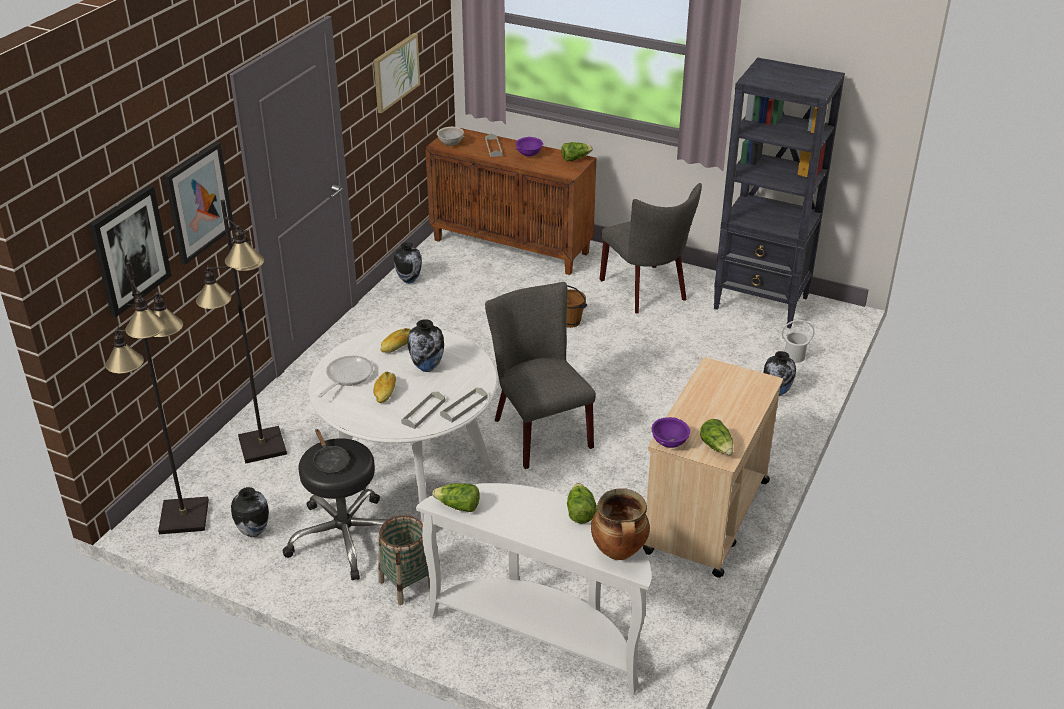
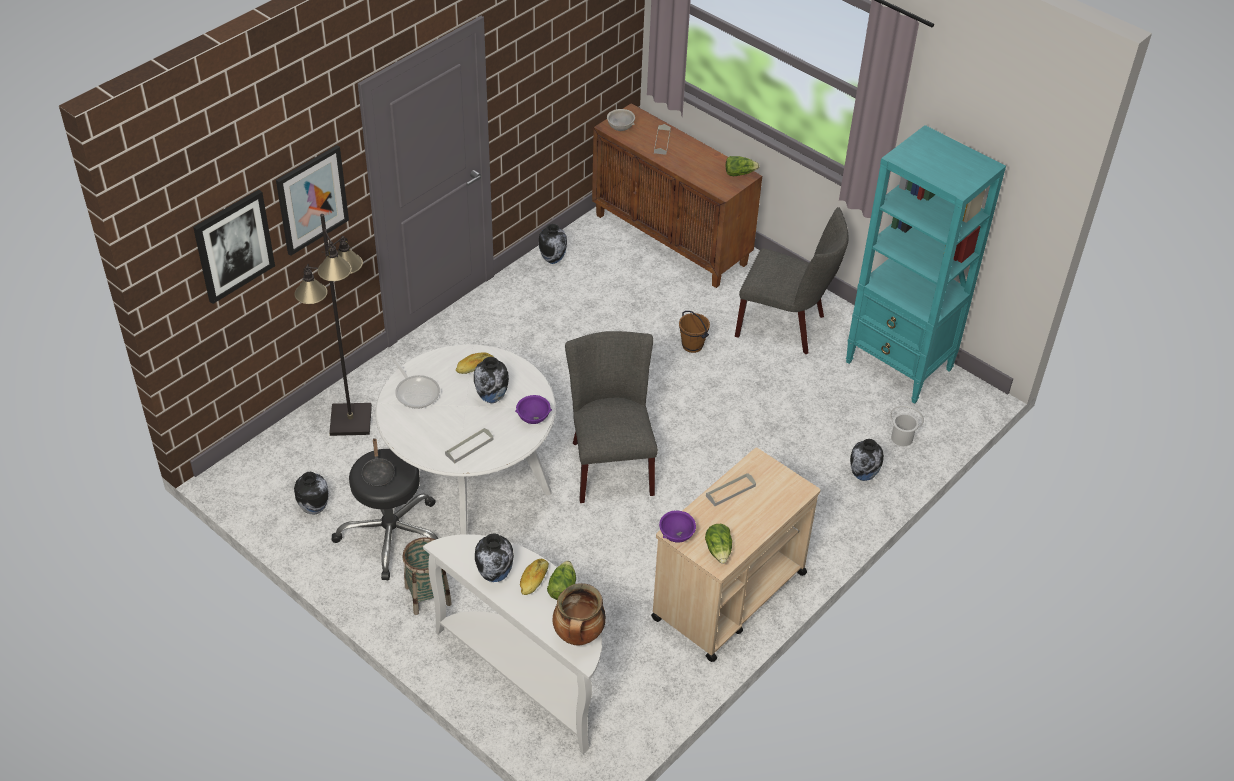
camera: 15 degrees right, 10 degrees up
black floor lamp [105,262,209,534] -> none
frying pan [318,356,373,398] -> frying pan turned 105 degrees clockwise [391,356,440,409]
bread [373,371,396,403] -> bread moved to [520,559,549,595]
picture [374,33,420,113] -> none
lettuce [432,483,480,512] -> none
grey tray [440,388,488,422] -> grey tray moved to [706,473,756,506]
purple bowl [515,137,543,157] -> purple bowl moved to [515,395,552,424]
grey chair [600,183,702,314] -> grey chair turned 60 degrees counterclockwise [735,207,848,354]
black bookcase [713,58,845,329] -> turquoise bookcase [846,125,1006,404]
none -> vase [475,533,514,582]

